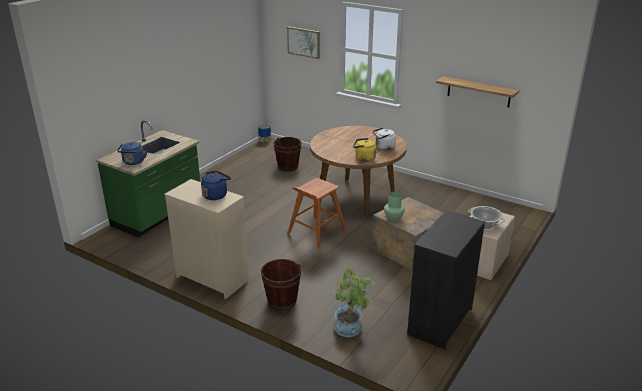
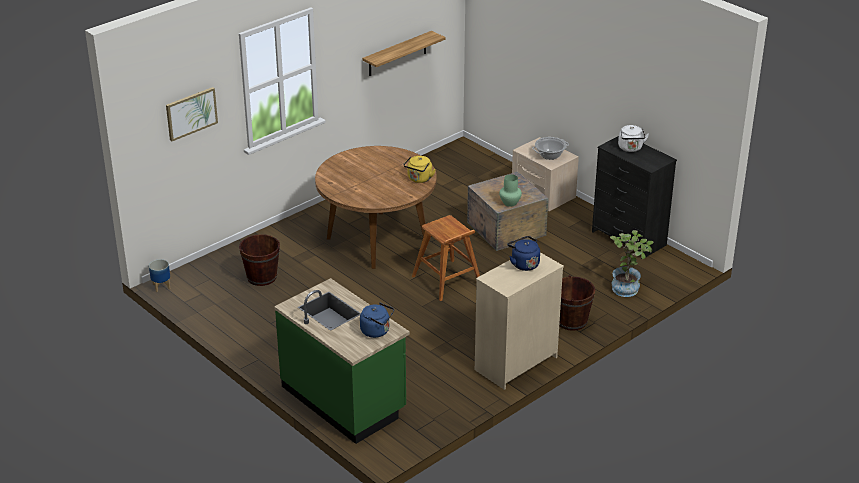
camera: 75 degrees left, 5 degrees up
white kettle [373,127,396,150] -> white kettle moved to [618,125,649,152]

